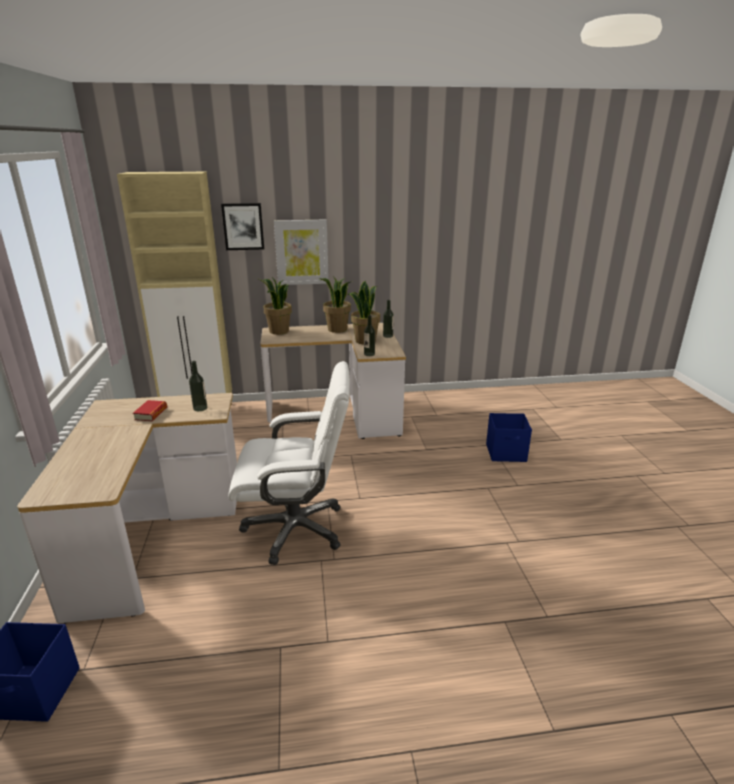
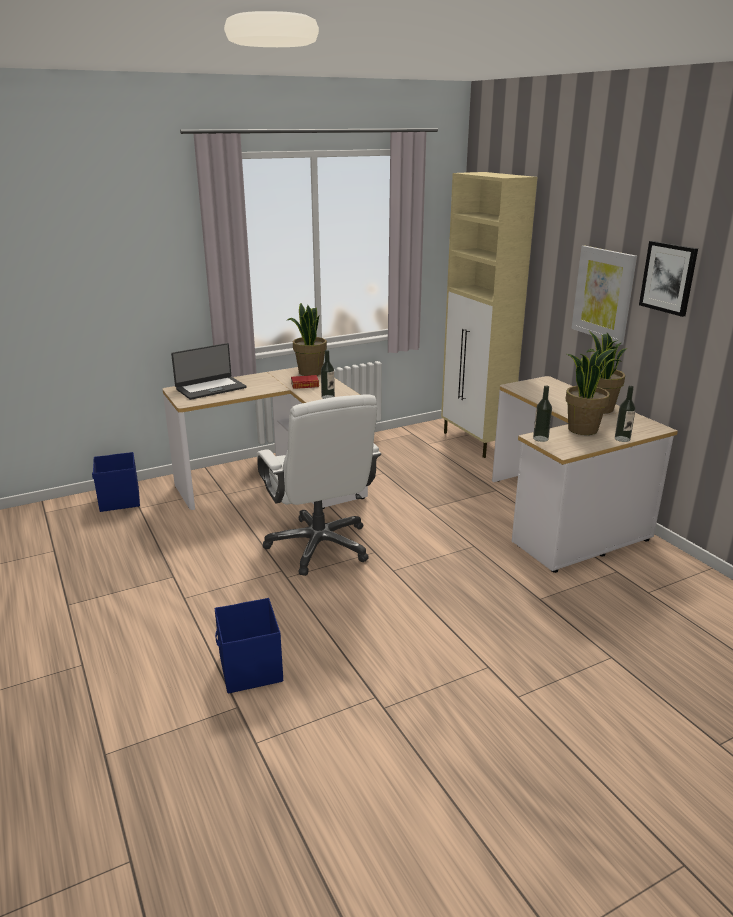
camera: 70 degrees right, 0 degrees up
picture [221,203,264,250] -> picture moved to [639,241,698,317]
potted plant [257,277,292,335] -> potted plant moved to [286,303,327,376]
blue storage box [486,413,532,462] -> blue storage box moved to [215,598,283,694]
none -> laptop [171,343,246,400]

